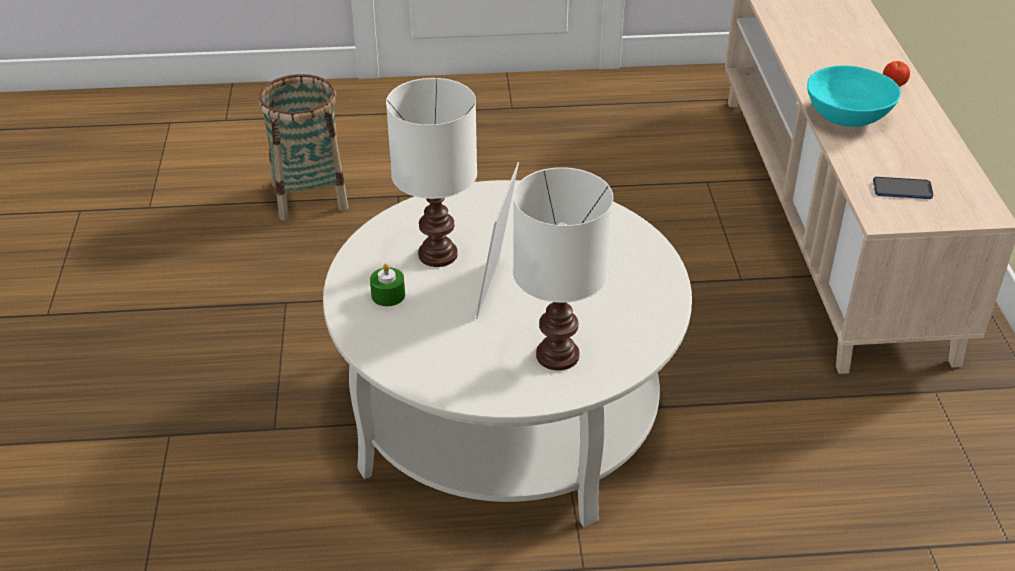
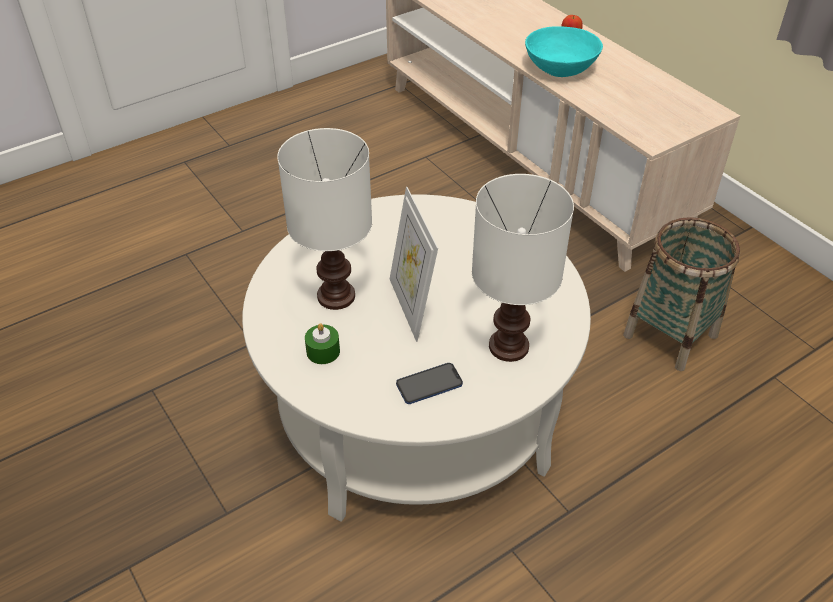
camera: 30 degrees left, 5 degrees up
basket [258,74,348,220] -> basket moved to [623,217,740,371]
phone [873,177,933,199] -> phone moved to [396,363,463,404]

